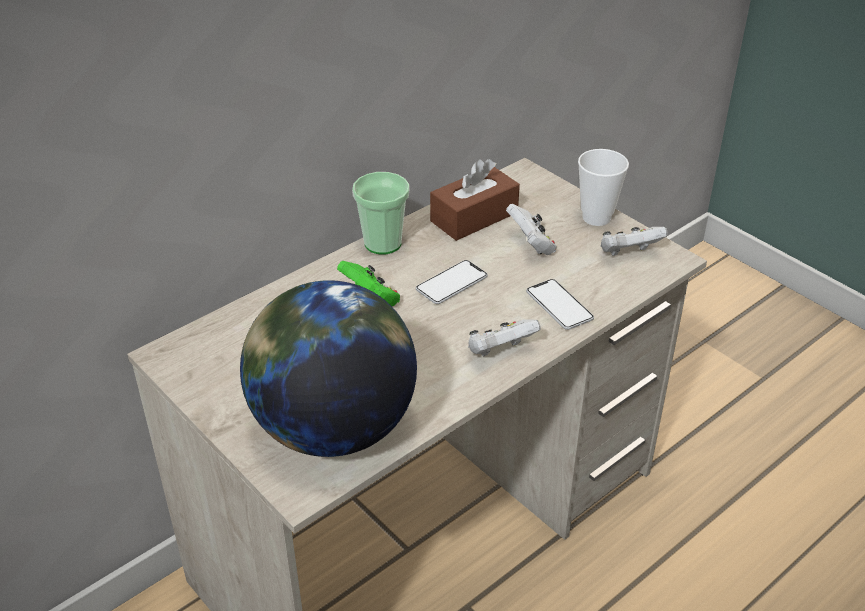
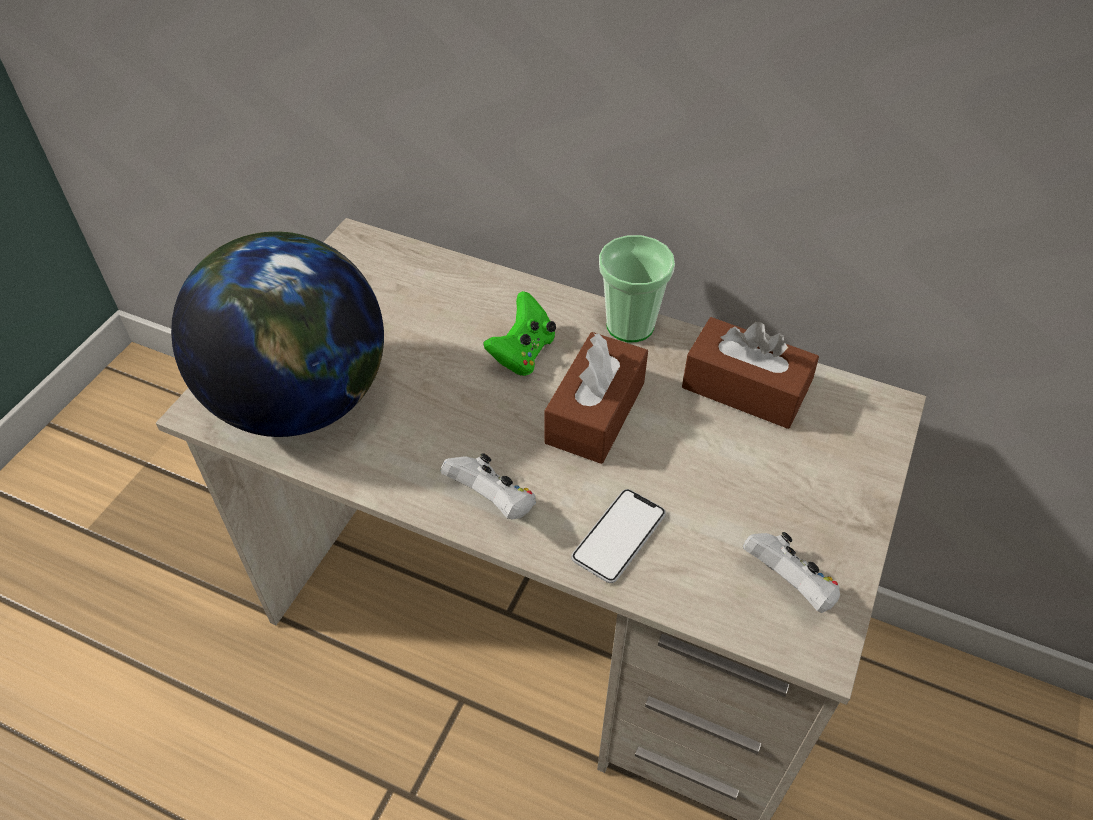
camera: 65 degrees right, 10 degrees up
phone [416,260,488,304] -> brown tissue box [544,332,648,464]
white game controller [506,204,557,255] -> none
cup [578,149,629,226] -> none

